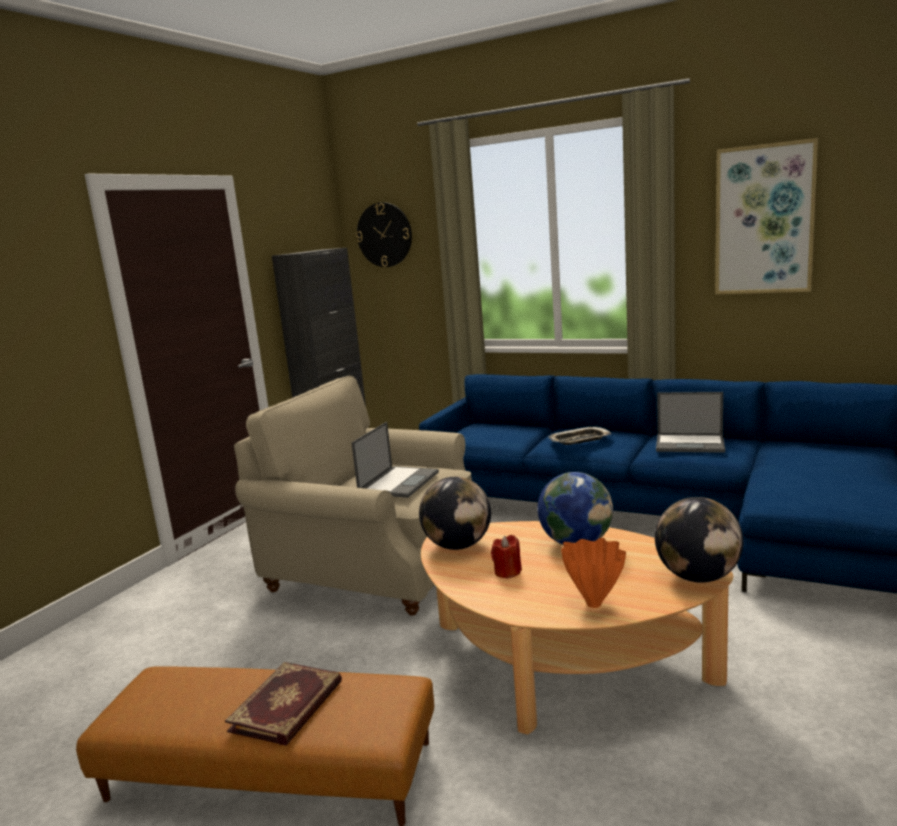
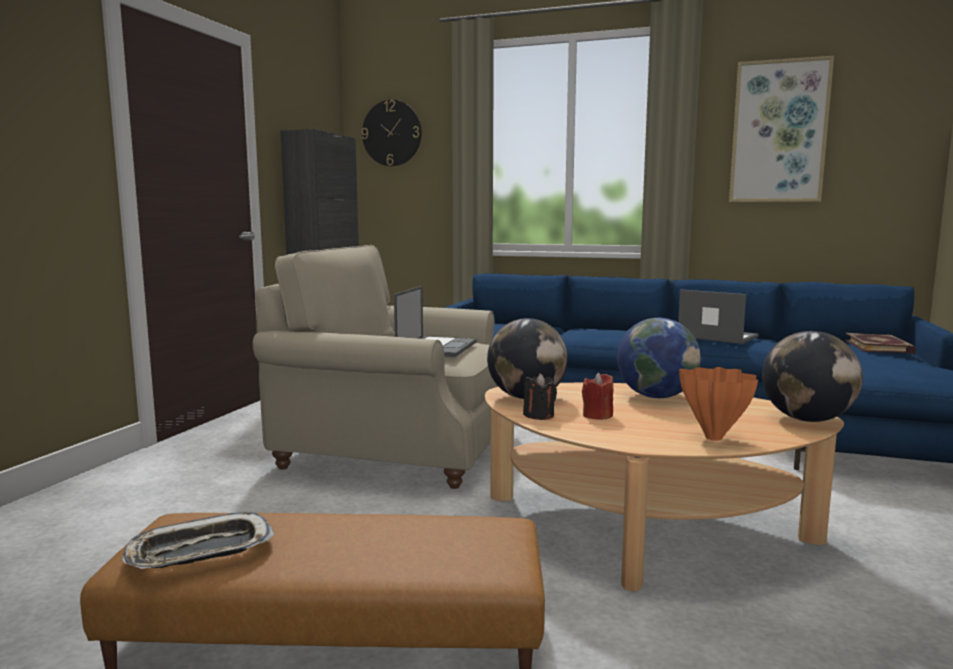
camera: 10 degrees left, 5 degrees down
book [225,662,342,746] -> book moved to [845,333,916,354]
tray [548,427,611,445] -> tray moved to [122,512,275,569]
laptop [656,392,725,453] -> laptop turned 150 degrees counterclockwise [678,290,759,344]
none -> black candle [523,373,557,420]

